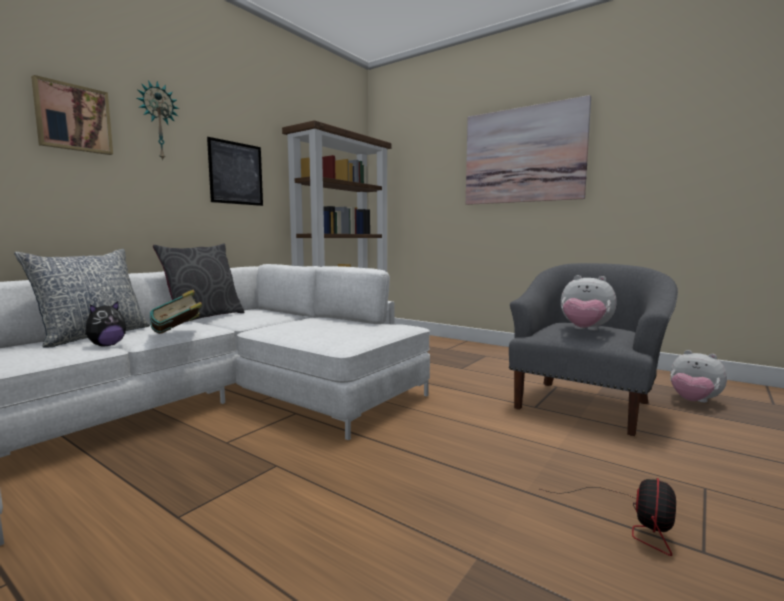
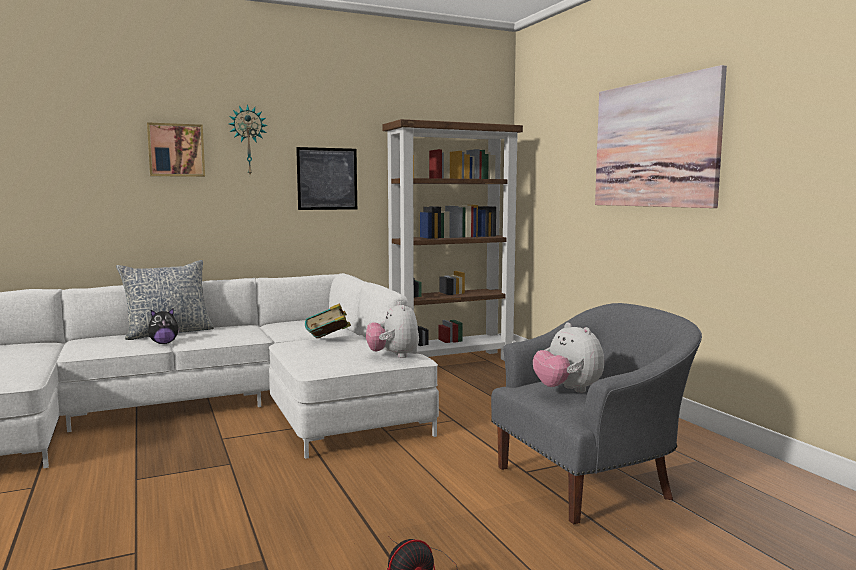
camera: 30 degrees right, 0 degrees up
book [150,290,202,334] -> book moved to [305,304,351,338]
grey pillow [153,243,244,322] -> none
plush toy [670,350,727,403] -> plush toy moved to [366,301,419,358]

